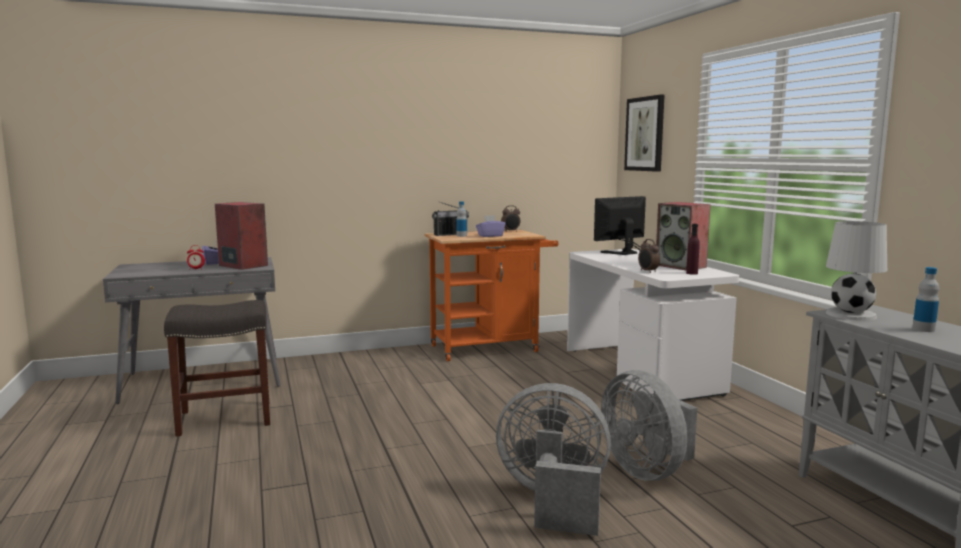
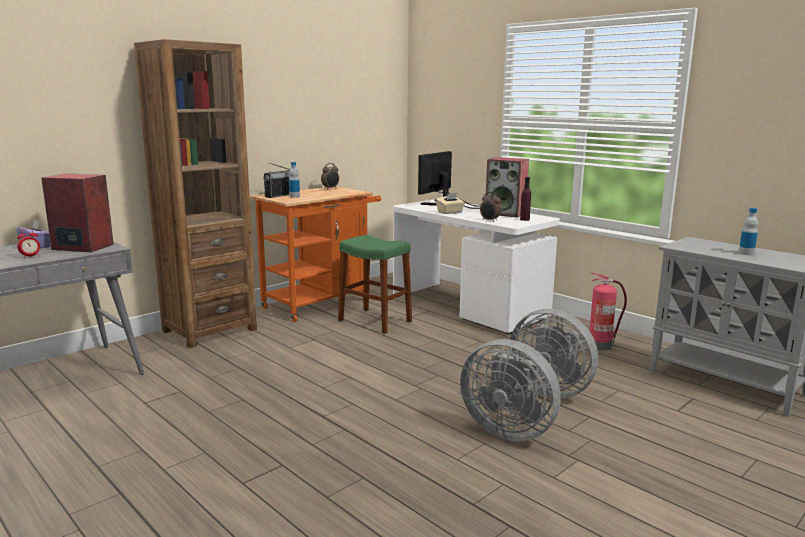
camera: 25 degrees left, 5 degrees up
grey stool [164,300,270,437] -> none
purple tissue box [476,215,505,237] -> none
grey fan [496,383,611,536] -> grey fan turned 135 degrees counterclockwise [460,339,561,442]
picture [624,95,665,172] -> none
white table lamp [826,221,887,321] -> none
none -> brown bookcase [134,39,257,348]
none -> green stool [338,235,412,334]
none -> beige tissue box [436,193,465,214]
none -> fire extinguisher [589,273,627,351]

